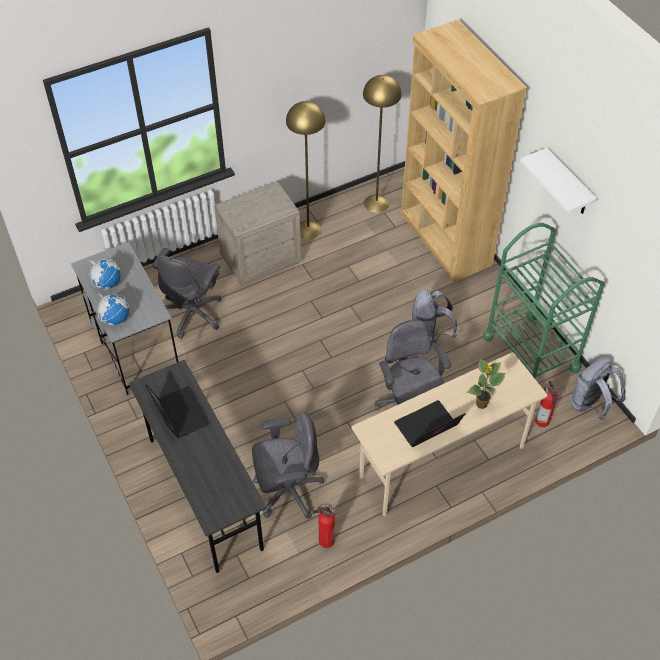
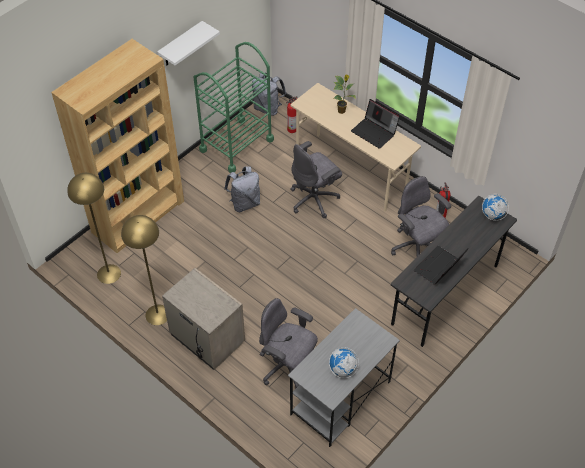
camera: 110 degrees left, 0 degrees up
globe [97,293,129,325] -> globe moved to [482,194,509,221]
grey office chair [153,248,222,339] -> grey office chair turned 150 degrees counterclockwise [259,298,318,388]

